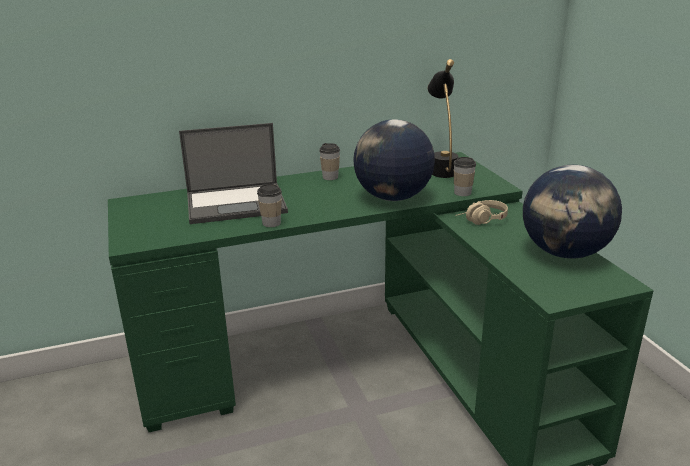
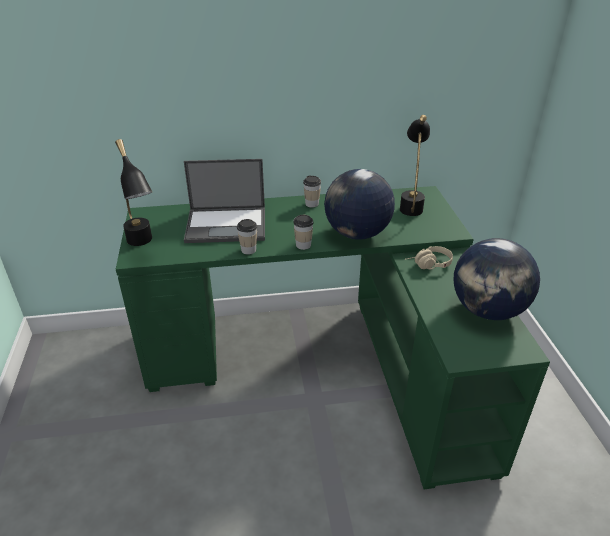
camera: 10 degrees right, 10 degrees up
cup [454,157,476,196] -> cup moved to [293,215,314,250]
none -> black table lamp [115,139,152,246]

